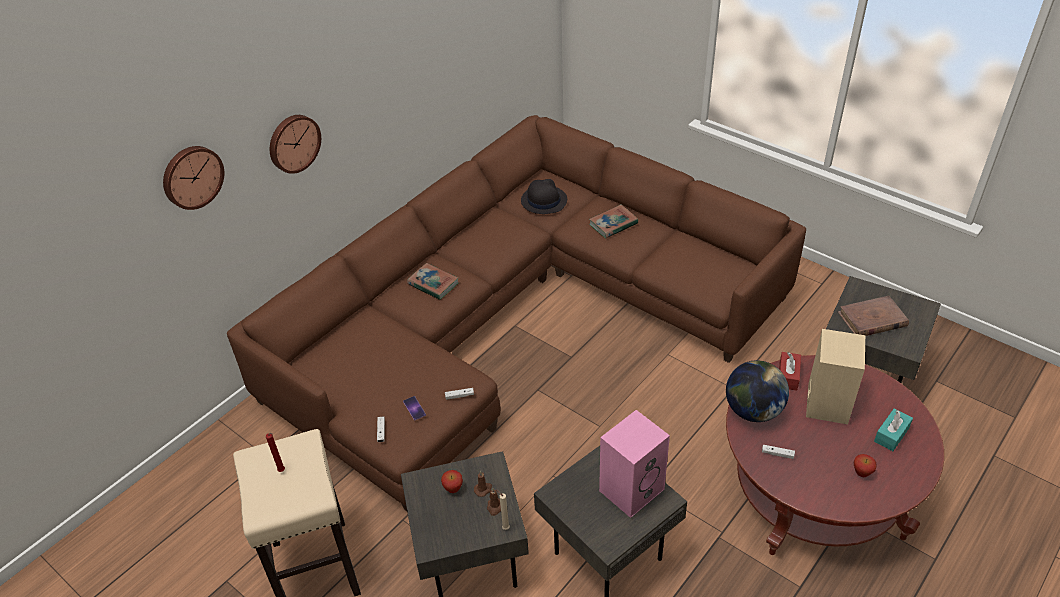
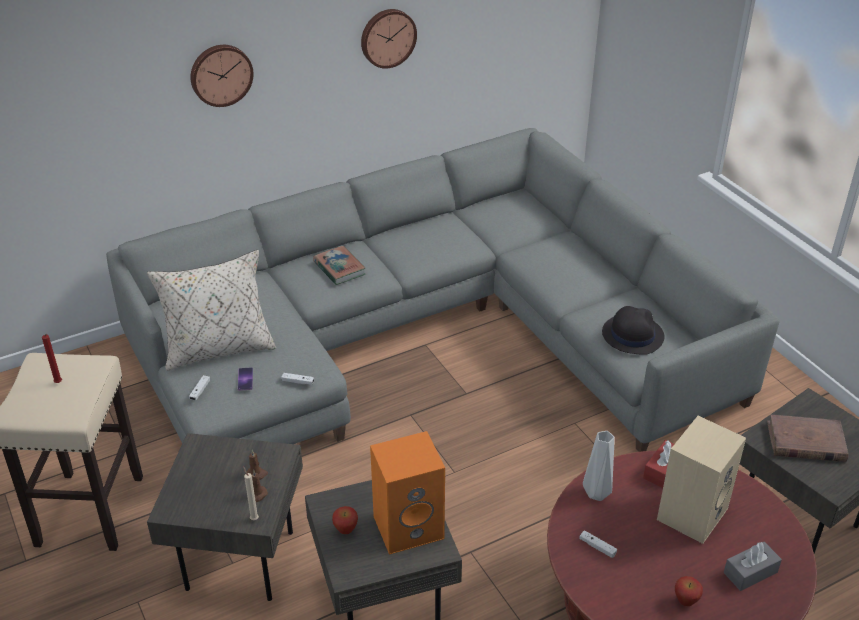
camera: 20 degrees right, 5 degrees down
wall clock [163,146,224,210] -> wall clock moved to [361,9,417,69]
brown sofa [227,115,806,511] -> grey sofa [106,128,779,452]
apple [441,470,463,493] -> apple moved to [332,506,358,534]
black hat [521,179,567,214] -> black hat moved to [602,306,664,355]
book [589,204,638,238] -> none
pink speaker [599,410,670,518] -> orange speaker [370,431,445,555]
globe [726,360,789,422] -> grey vase [583,431,615,501]
turquoise tissue box [874,408,913,451] -> grey tissue box [724,541,782,591]
none -> beige pillow [147,250,276,371]

